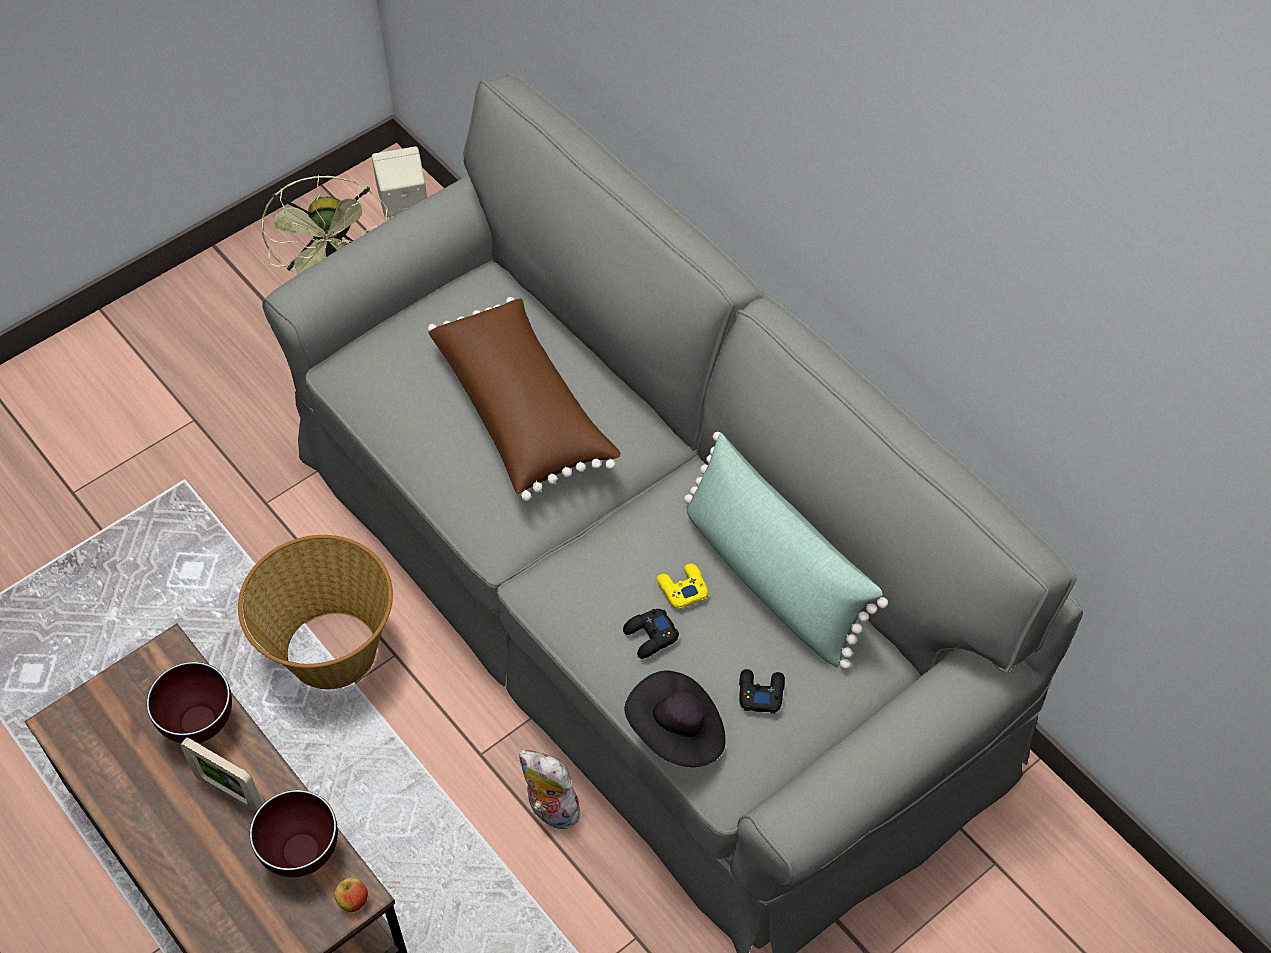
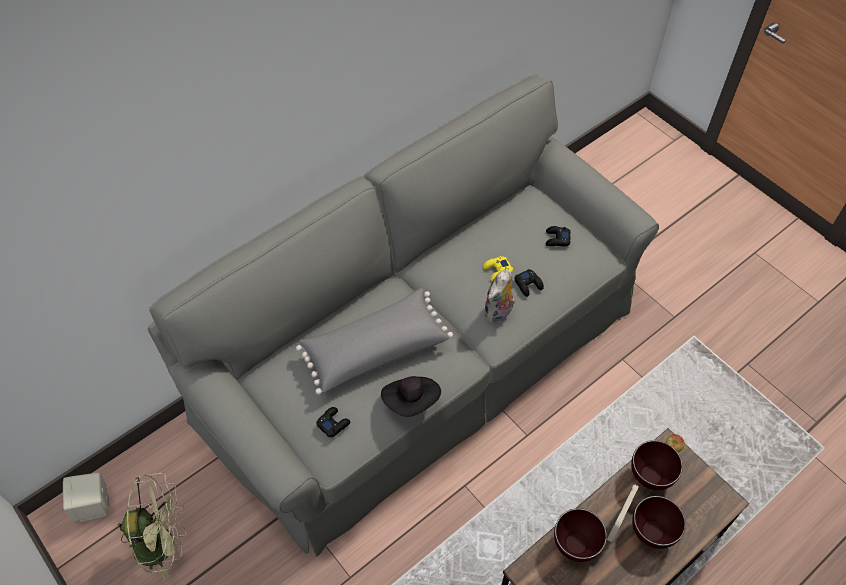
camera: 90 degrees left, 0 degrees up
basket [238,535,393,689] -> none
brown pillow [428,297,621,501] -> grey pillow [296,288,453,395]
plush toy [519,750,585,830] -> plush toy moved to [483,269,515,324]
black hat [625,670,725,767] -> black hat moved to [381,376,441,417]
green pillow [684,432,888,670] -> none
none -> black game controller [316,407,350,437]
none -> brown bowl [632,496,686,549]

